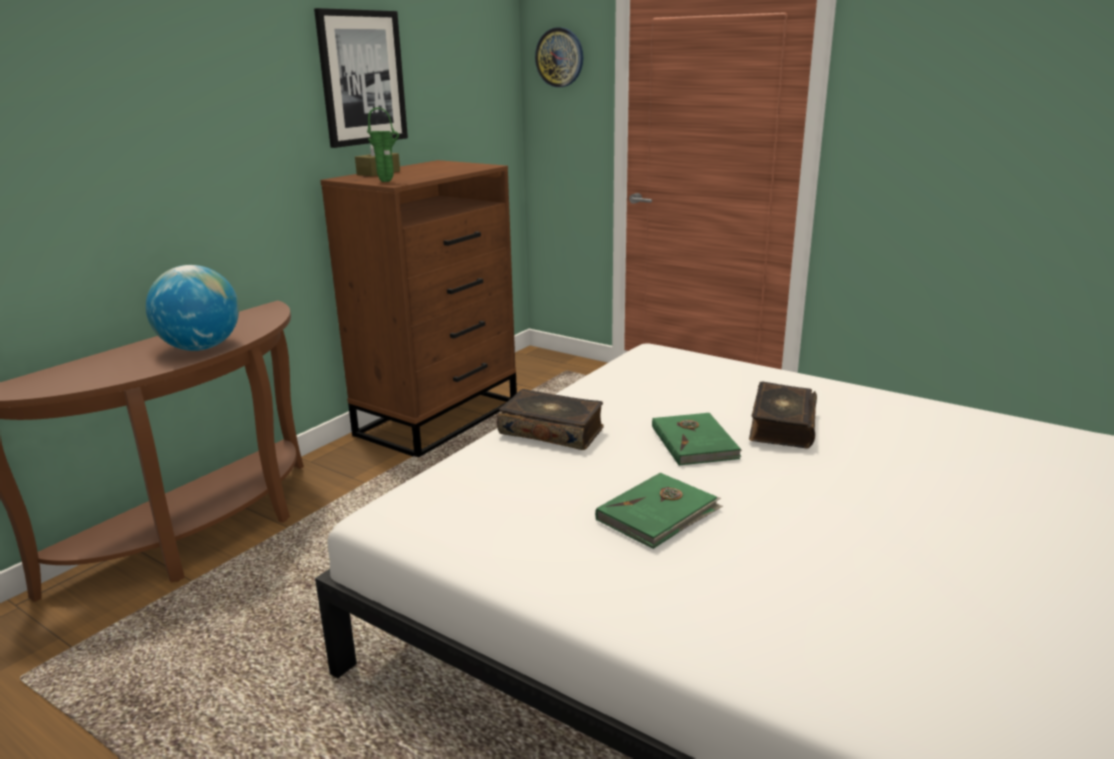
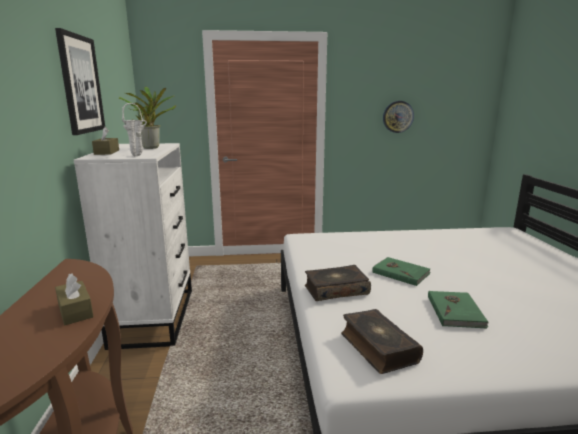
camera: 40 degrees left, 5 degrees down
globe [146,265,239,351] -> brown tissue box [55,273,94,325]
brown dresser [320,160,517,457] -> white dresser [74,143,192,350]
green vase [367,107,399,182] -> white vase [122,103,147,157]
wall clock [535,27,583,87] -> wall clock moved to [383,101,414,133]
book [749,381,817,449] -> book moved to [341,309,423,374]
none -> potted plant [119,87,176,149]

